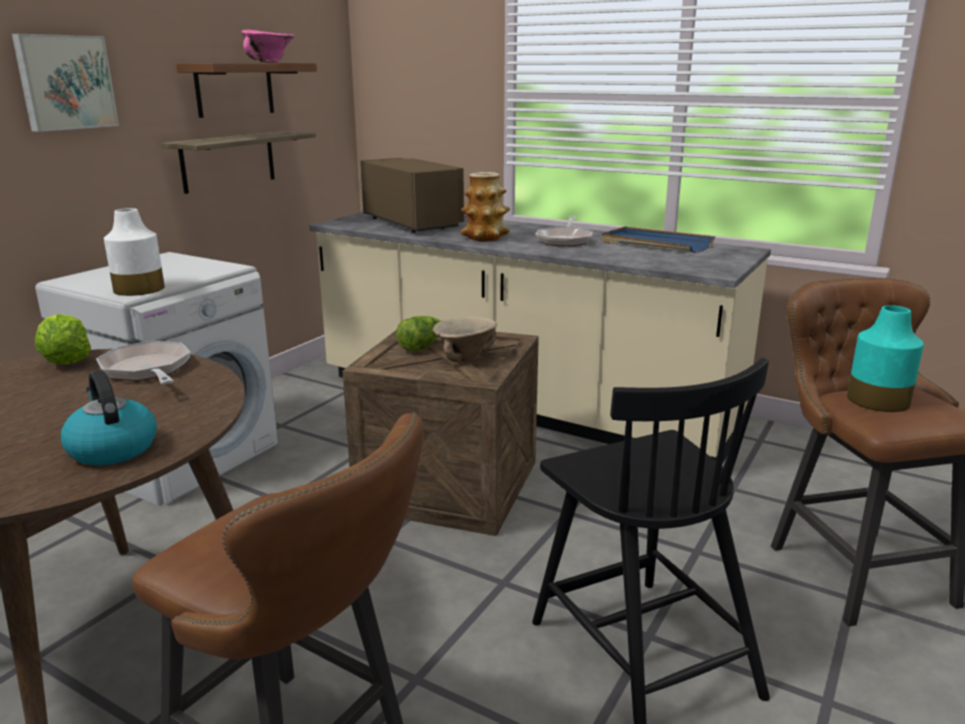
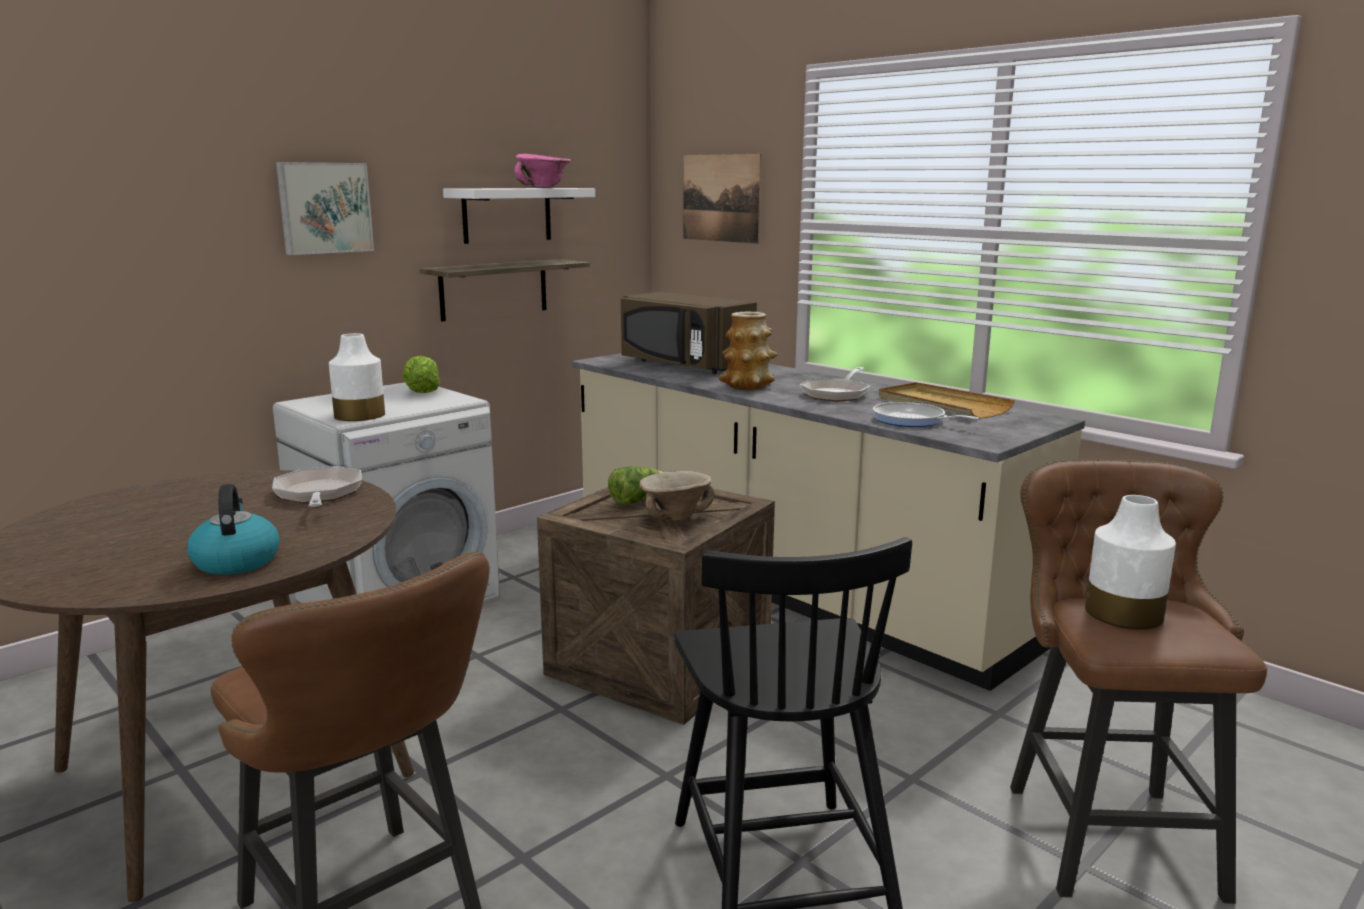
camera: 15 degrees right, 5 degrees down
lettuce [35,314,91,364] -> lettuce moved to [402,356,440,393]
brown shelf [176,63,317,118] -> white shelf [443,188,595,244]
brown microwave [360,158,464,233] -> brown microwave turned 150 degrees clockwise [621,292,757,374]
blue tray [601,226,715,253] -> beige tray [879,382,1015,419]
turquoise vase [847,305,924,412] -> white vase [1085,495,1176,629]
none -> picture [683,154,761,244]
none -> frying pan [873,402,979,427]

